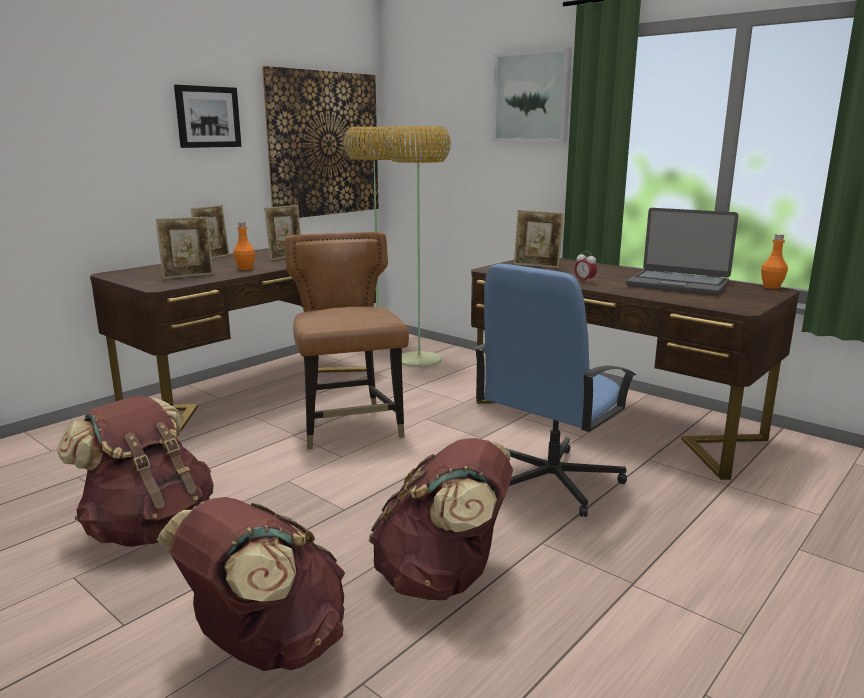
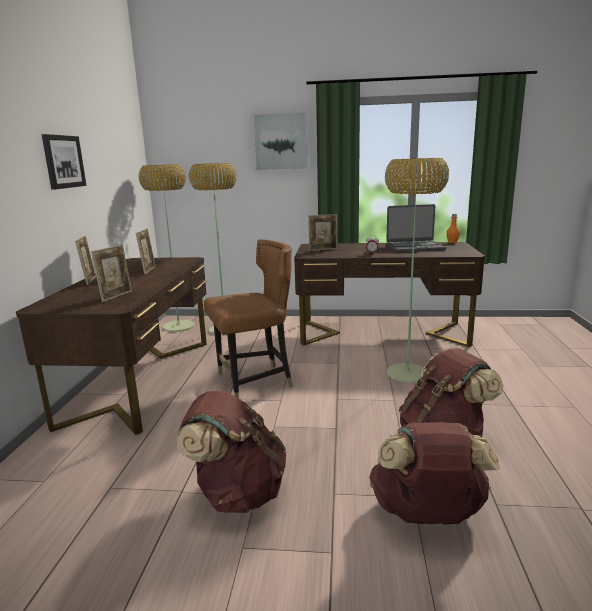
camera: 35 degrees left, 0 degrees up
orange bottle [233,222,255,270] -> none
picture [262,66,378,218] -> none
brown chair [285,232,409,450] -> brown chair turned 120 degrees clockwise [204,239,293,398]
blue office chair [474,264,636,517] -> floor lamp [385,158,449,383]

